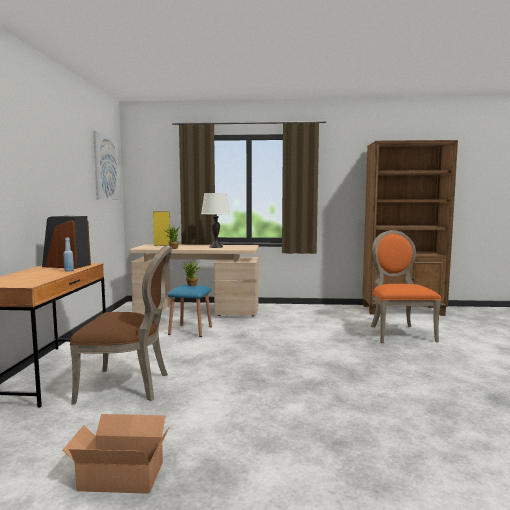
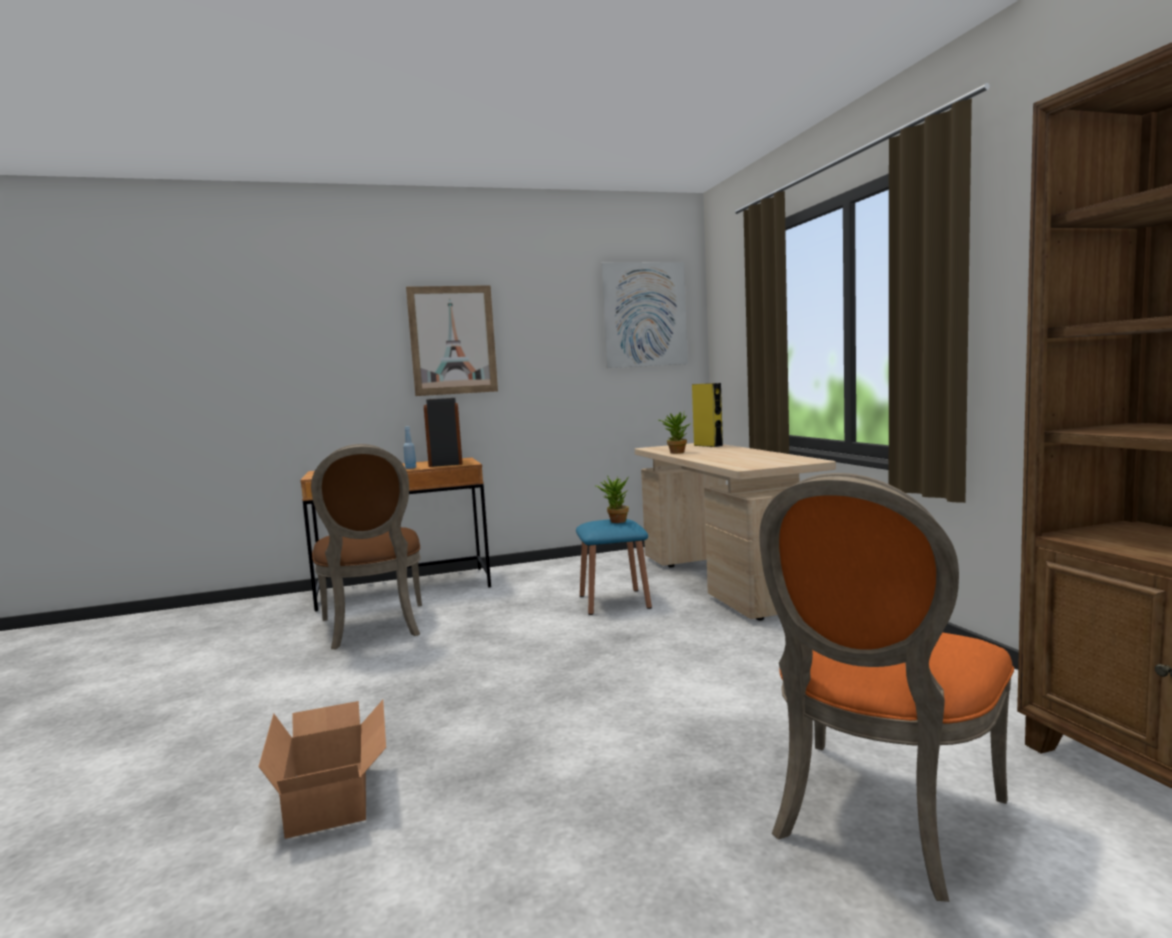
camera: 70 degrees right, 0 degrees up
cardboard box [63,414,170,494] -> cardboard box moved to [258,700,386,839]
white table lamp [201,193,231,248] -> none
orange chair [371,230,441,343] -> orange chair turned 150 degrees clockwise [759,473,1014,902]
none -> picture [406,285,498,396]

